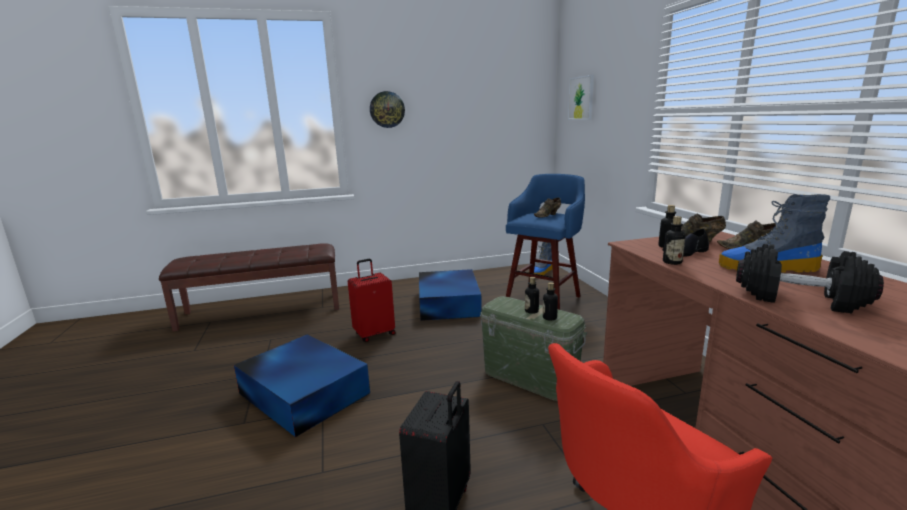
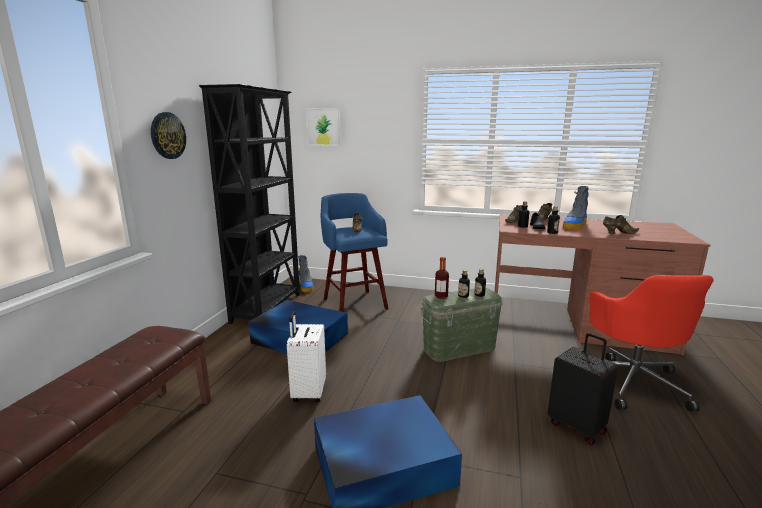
camera: 60 degrees left, 0 degrees up
red suitcase [348,259,396,342] -> white suitcase [287,311,326,402]
black dumbbell [736,244,884,314] -> brown shoe [603,215,639,234]
none -> black bookcase [199,84,300,324]
none -> bottle [435,257,449,299]

